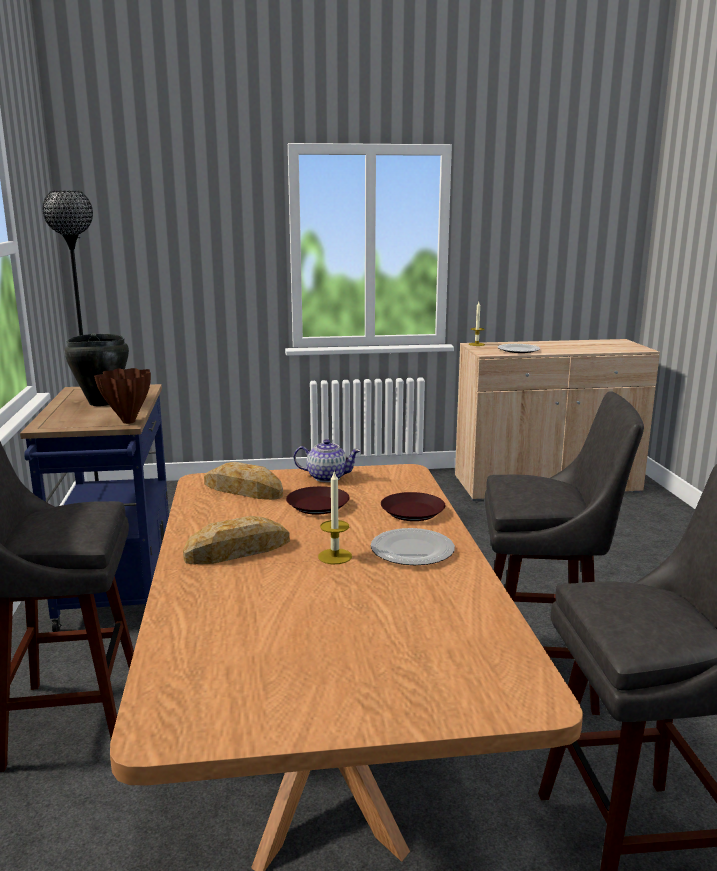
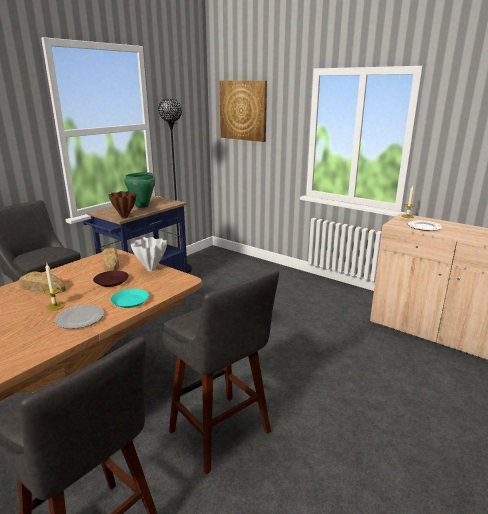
camera: 45 degrees right, 5 degrees up
black cooking pot [64,334,129,406] -> green cooking pot [124,172,155,208]
teapot [294,439,361,482] -> white vase [131,237,167,271]
brown plate [381,492,445,521] -> turquoise plate [111,289,149,308]
none -> picture [219,81,267,142]

